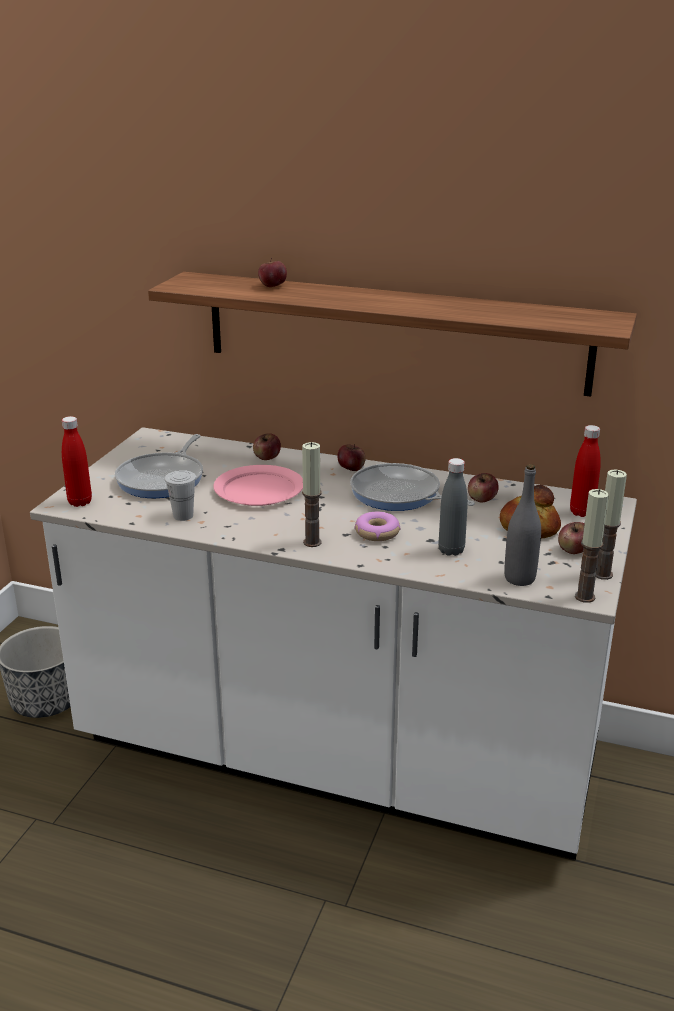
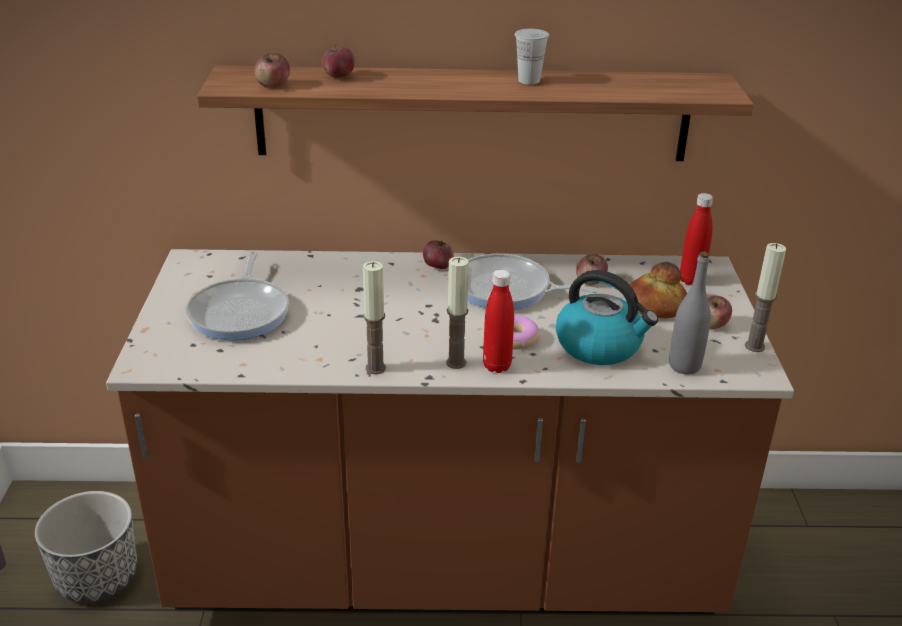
camera: 20 degrees left, 5 degrees up
white counter [30,427,637,860] -> brown counter [106,249,794,614]
red bottle [62,416,92,507] -> red bottle moved to [483,270,514,373]
white cup [164,470,196,521] -> white cup moved to [515,29,549,85]
pink plate [213,465,303,506] -> none
apple [253,433,281,460] -> apple moved to [254,53,290,88]
grey bottle [438,458,468,556] -> kettle [556,270,658,365]
candle [575,489,609,603] -> candle moved to [363,261,386,374]

